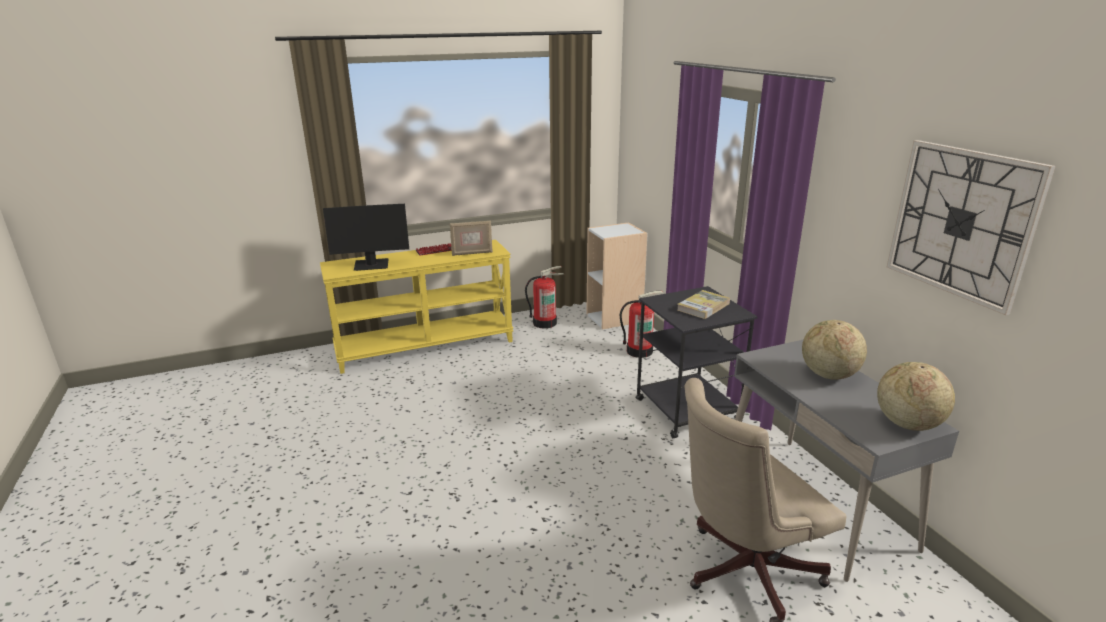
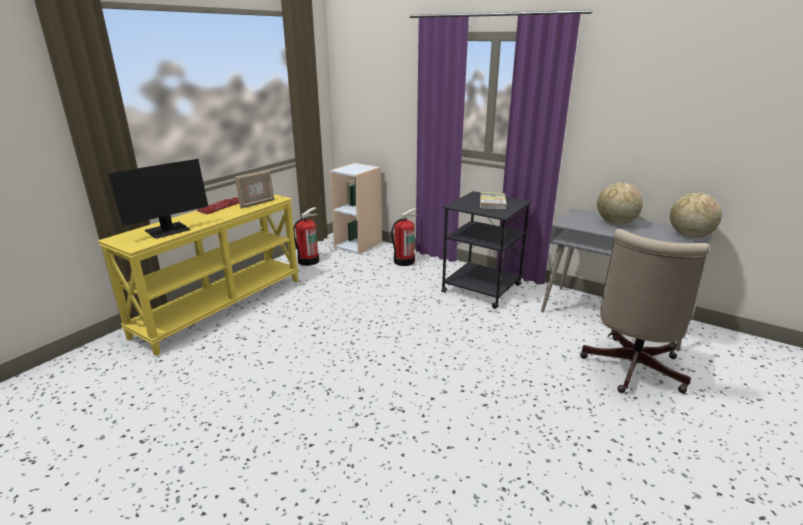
camera: 35 degrees left, 0 degrees up
wall clock [887,140,1056,315] -> none

